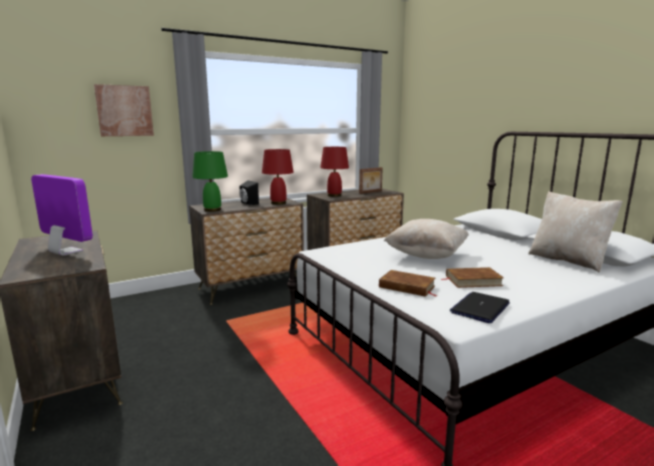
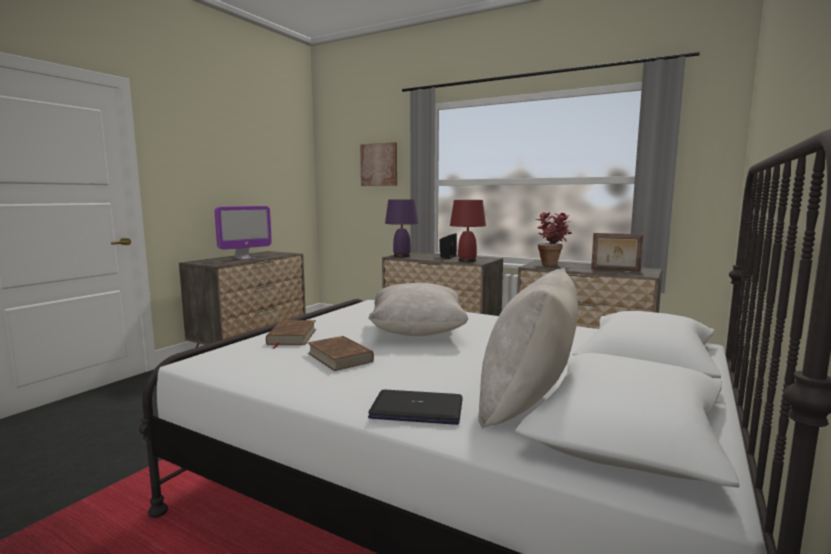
camera: 60 degrees right, 5 degrees down
monitor [31,174,93,256] -> monitor turned 45 degrees clockwise [215,206,272,260]
green table lamp [192,151,228,212] -> purple table lamp [385,199,418,257]
red table lamp [320,147,349,197] -> potted plant [535,212,572,267]
laptop [450,292,510,323] -> laptop moved to [368,390,463,425]

